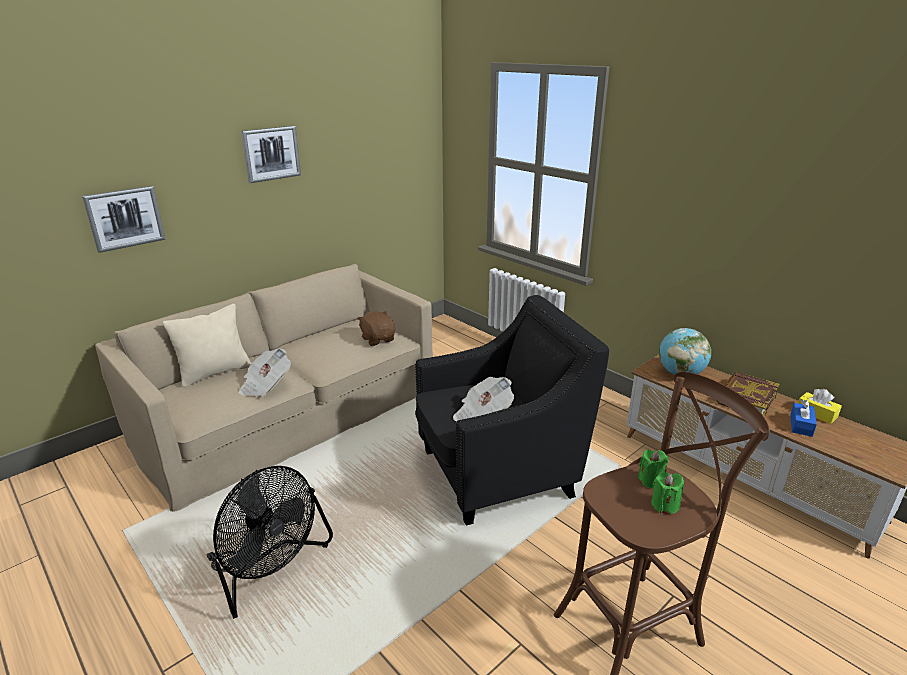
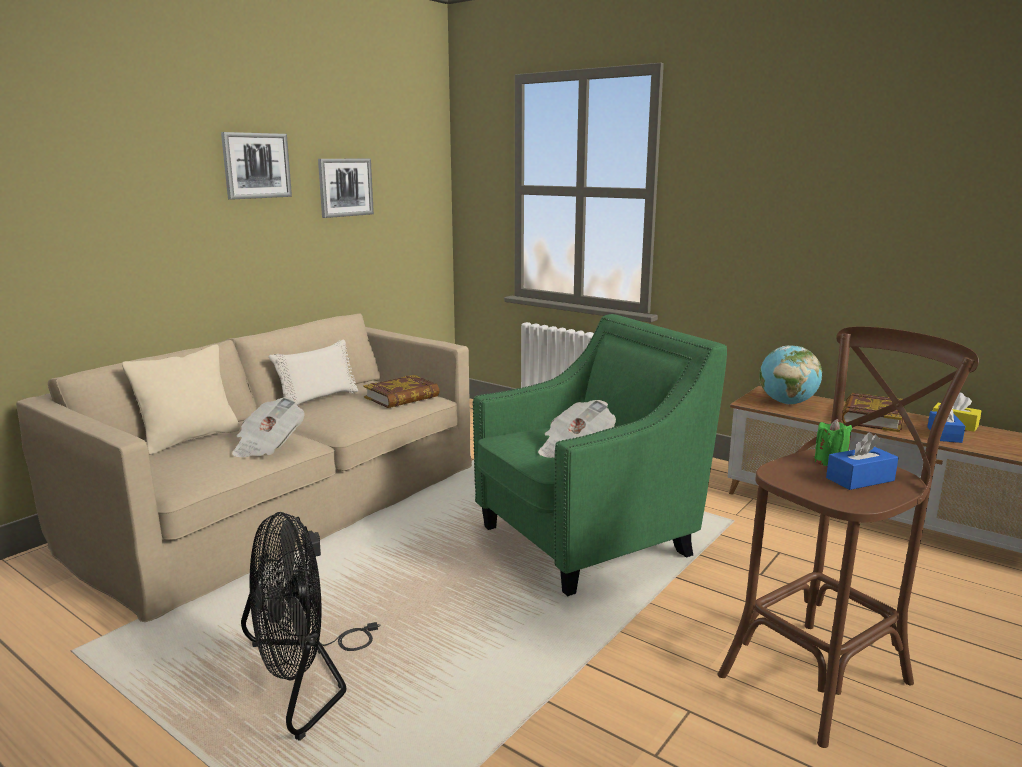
camera: 10 degrees left, 10 degrees down
picture [82,186,165,253] -> picture moved to [318,159,374,218]
black fan [207,466,333,619] -> black fan turned 120 degrees clockwise [241,512,381,741]
brown plush toy [357,311,395,346] -> book [364,375,440,408]
black armchair [415,295,609,526] -> green armchair [473,314,727,596]
green candle [651,472,684,514] -> blue tissue box [826,433,898,490]
none -> white pillow [269,340,358,405]

